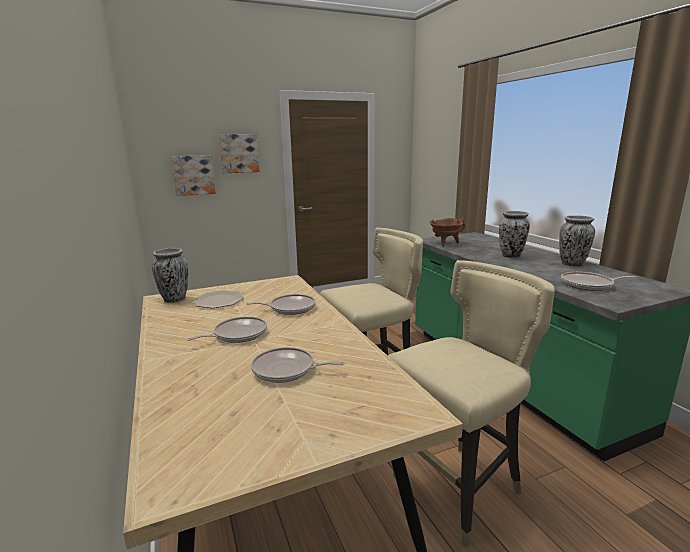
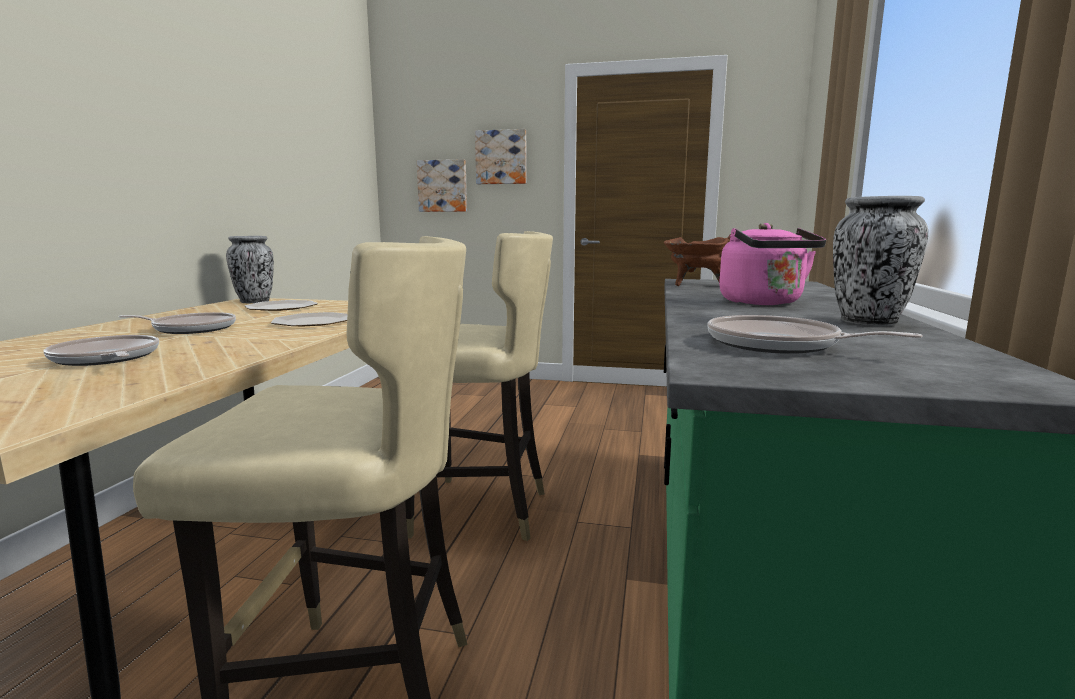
camera: 35 degrees right, 5 degrees down
frying pan [246,294,316,315] -> plate [271,312,347,326]
vase [499,211,530,258] -> pink kettle [719,223,826,305]

